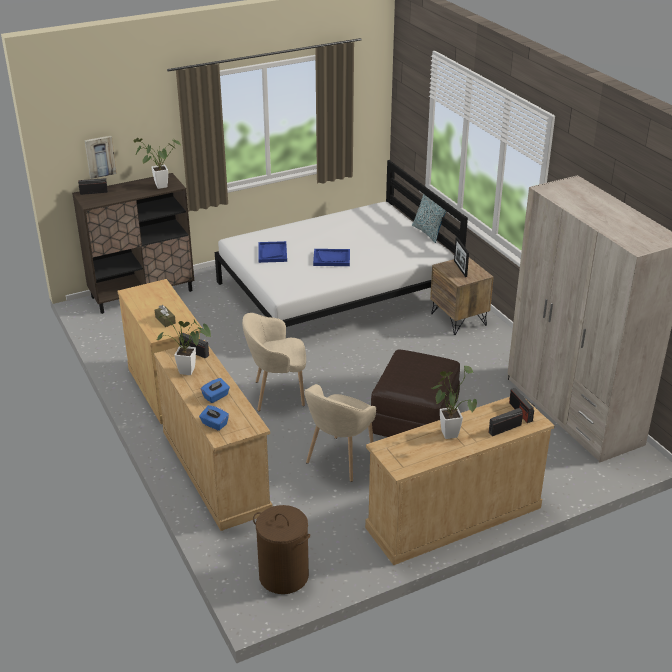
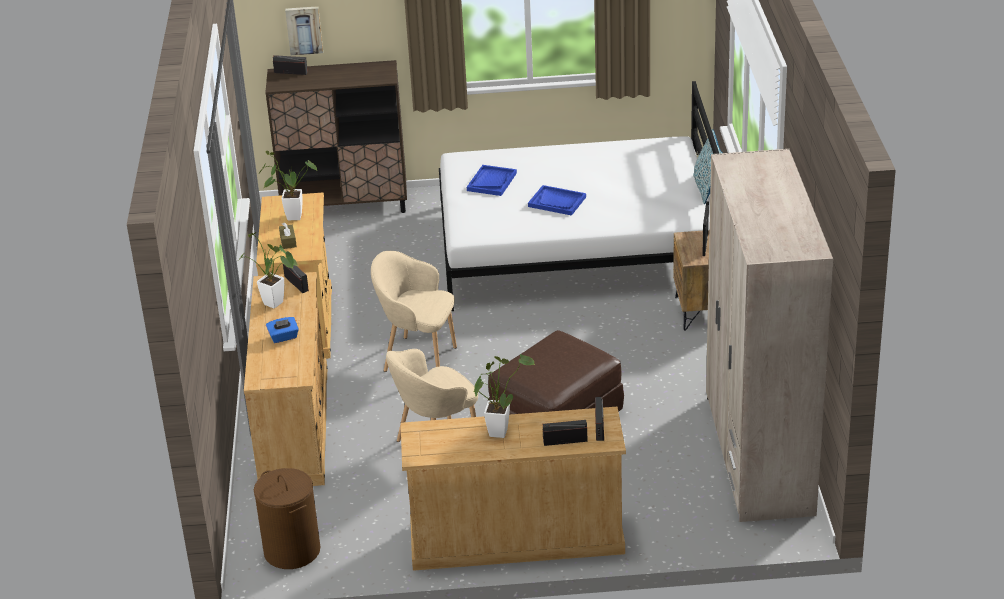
camera: 25 degrees right, 0 degrees up
potted plant [134,138,181,189] -> potted plant moved to [259,151,317,220]
blue tissue box [199,405,229,431] -> none

